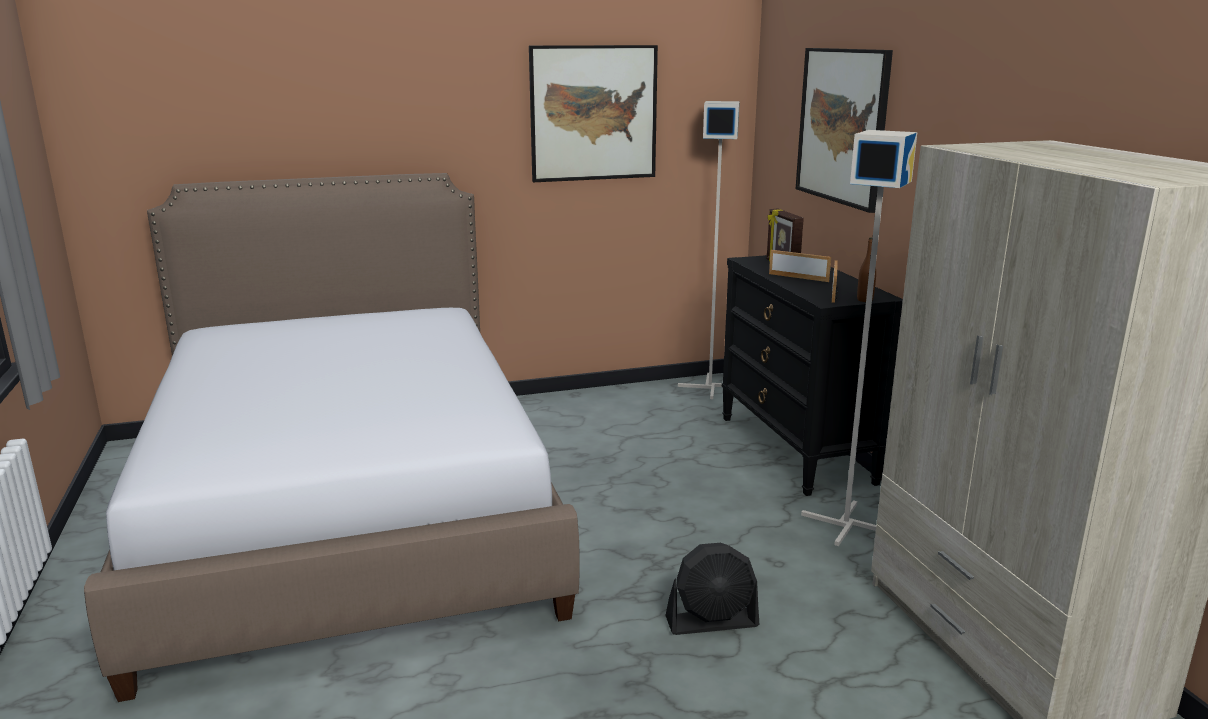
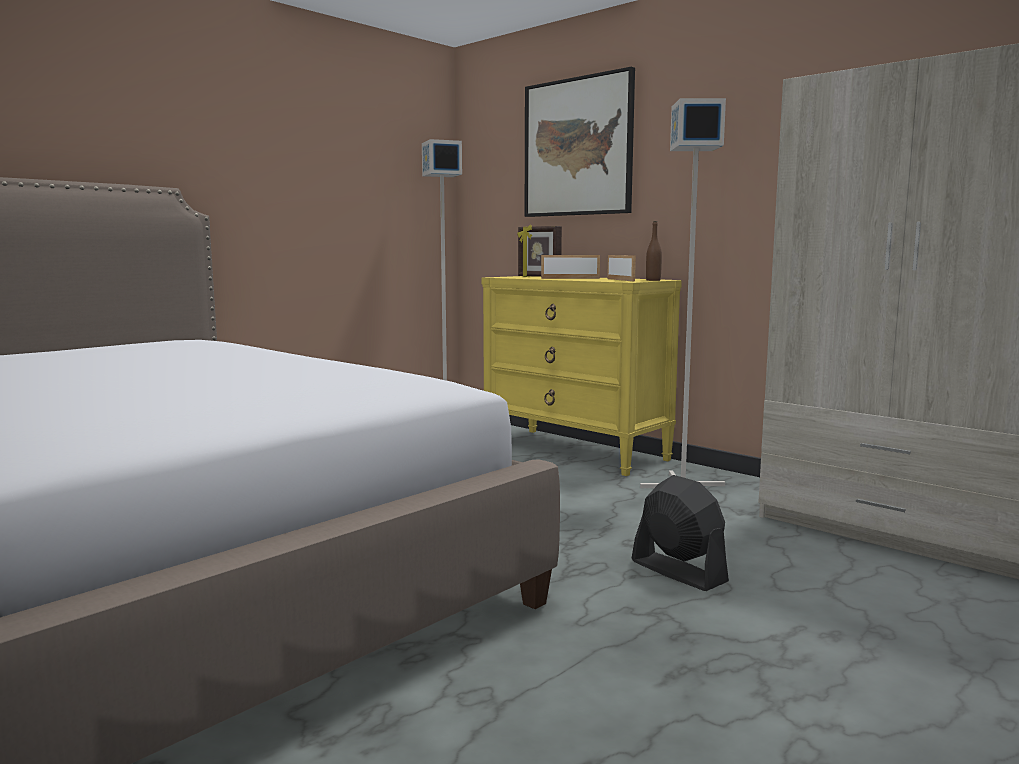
camera: 30 degrees left, 10 degrees down
picture [529,45,658,182] -> none
black fan [665,543,759,635] -> black fan turned 90 degrees counterclockwise [632,475,729,591]
black dresser [722,255,903,496] -> yellow dresser [482,276,682,476]

